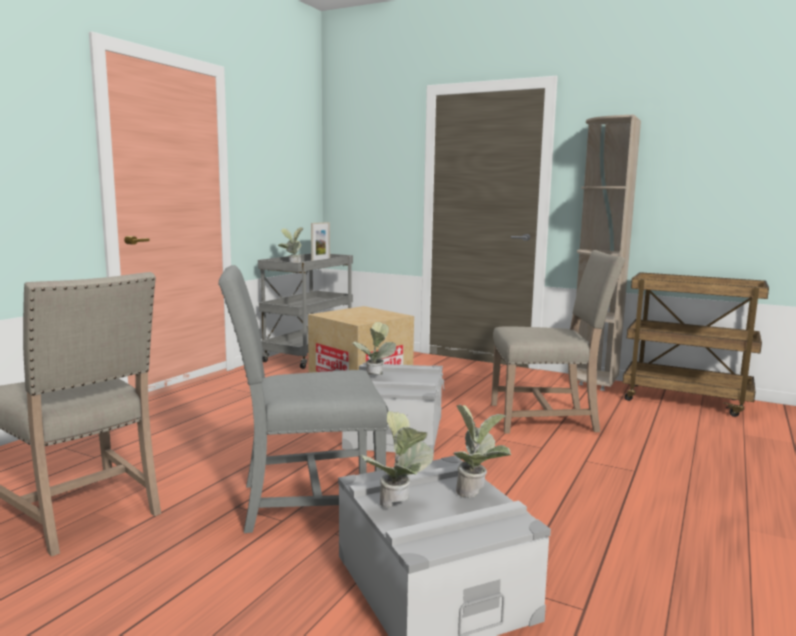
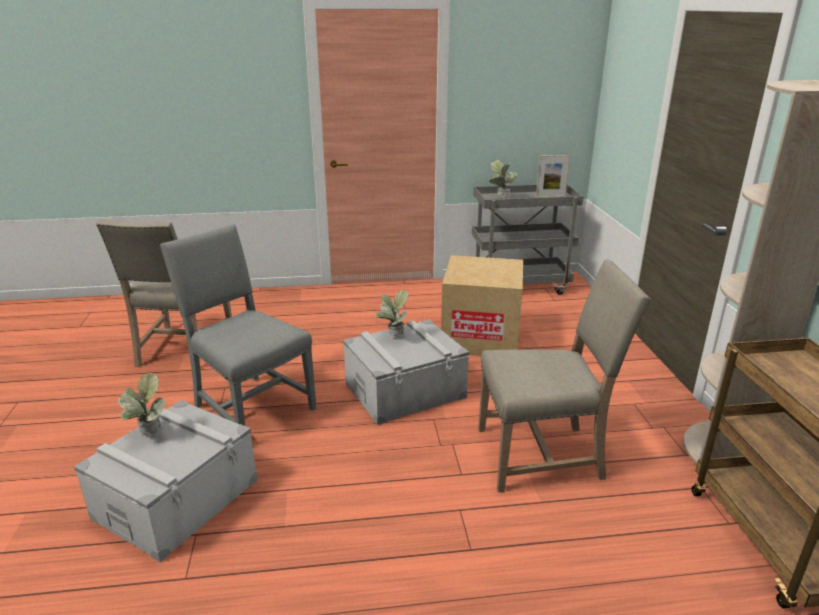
camera: 55 degrees right, 15 degrees up
potted plant [454,404,511,498] -> none
beige chair [491,250,626,434] -> beige chair turned 60 degrees counterclockwise [478,259,651,492]

